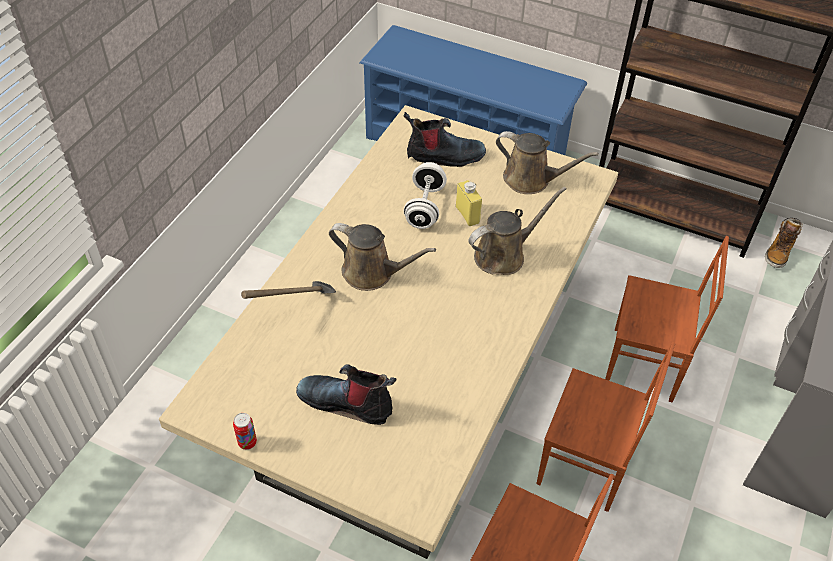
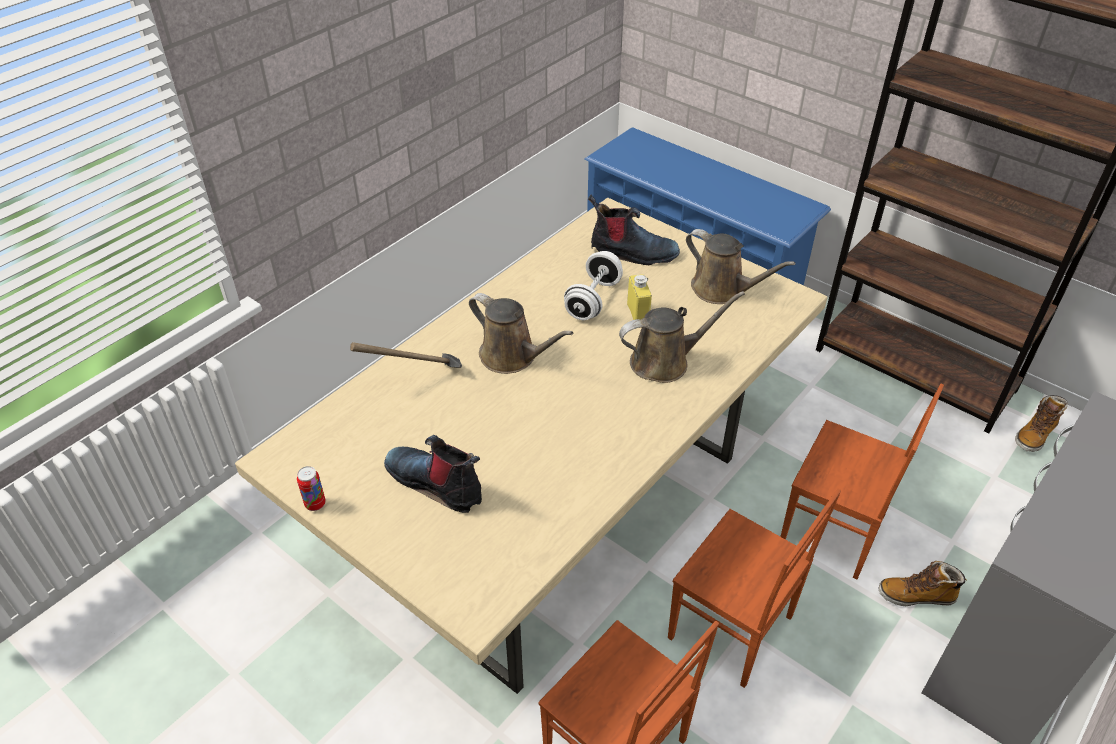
camera: 15 degrees right, 5 degrees down
none -> boot [879,561,966,606]

